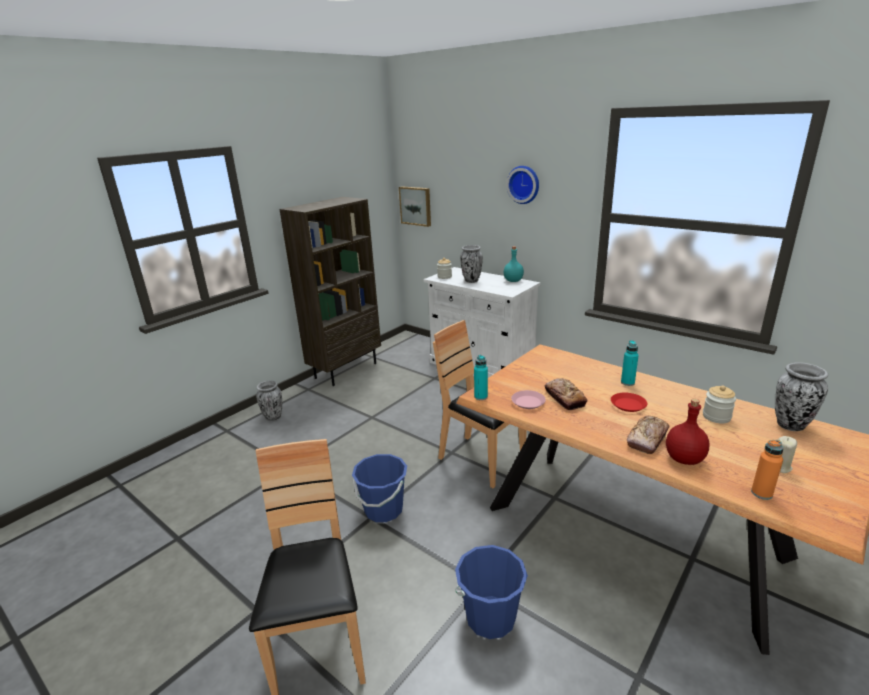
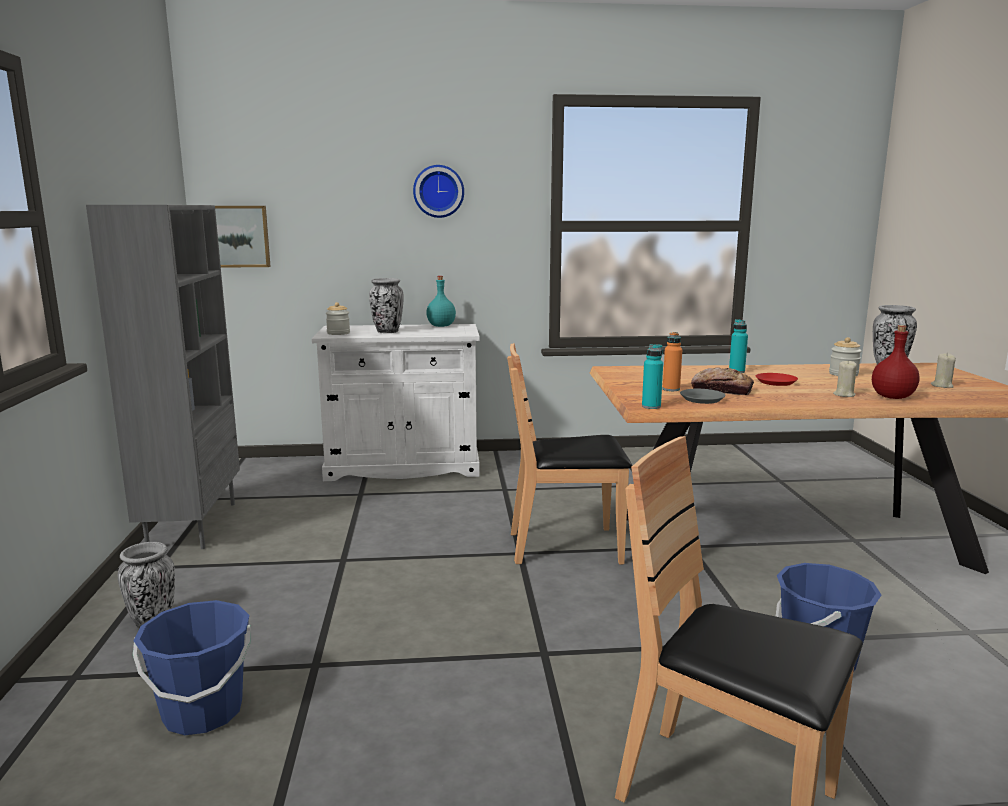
camera: 45 degrees left, 10 degrees down
brown bookcase [279,197,381,386] -> grey bookcase [86,205,240,549]
blue bucket [352,454,407,522] -> blue bucket moved to [133,600,251,735]
pink plate [511,390,546,409] -> grey plate [680,389,725,404]
bread [627,416,669,454] -> beige candle [833,360,857,397]
orange bottle [751,440,783,500] -> orange bottle moved to [663,332,682,391]

